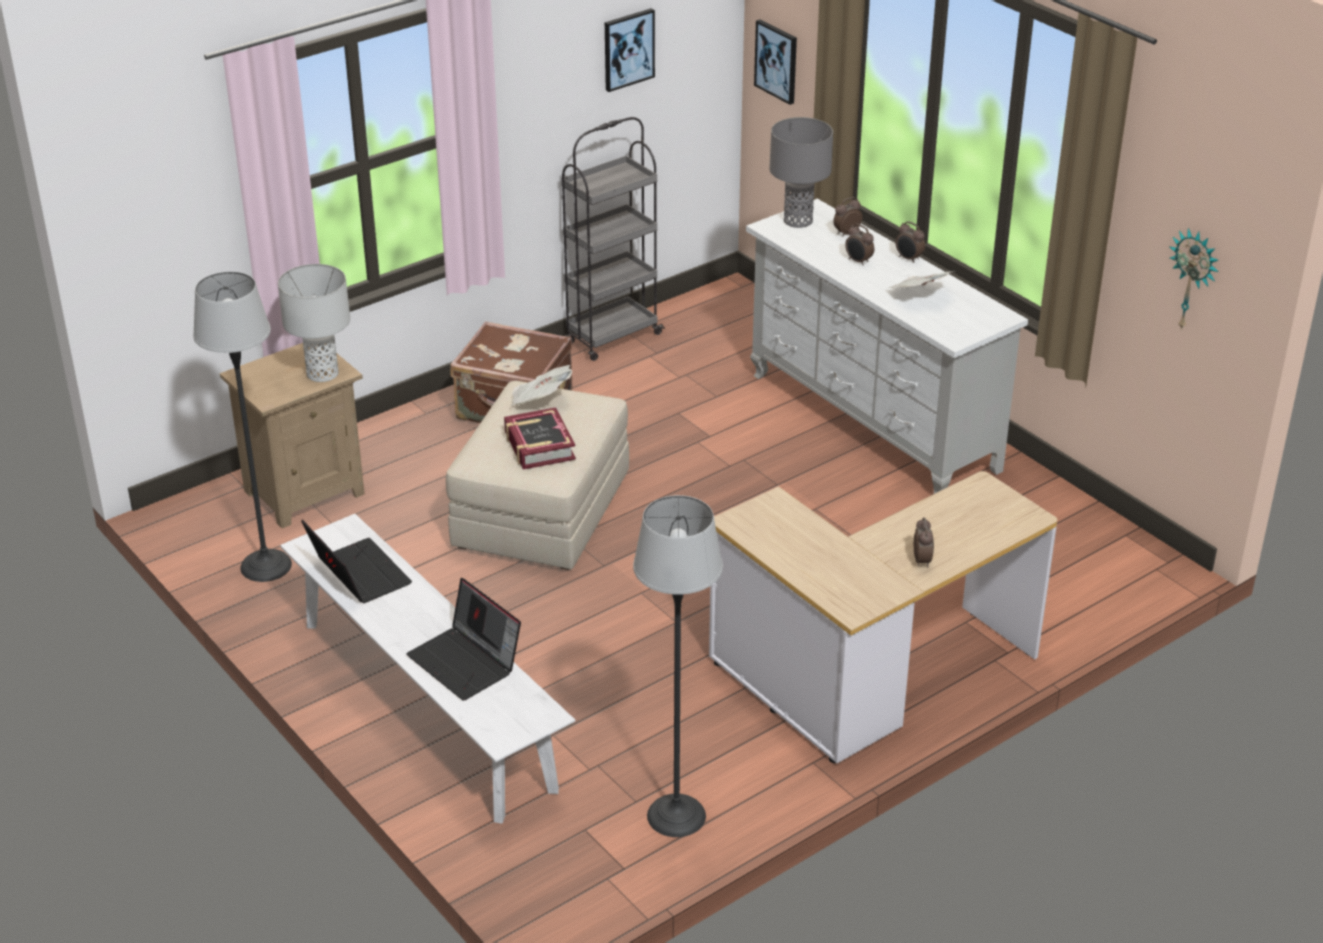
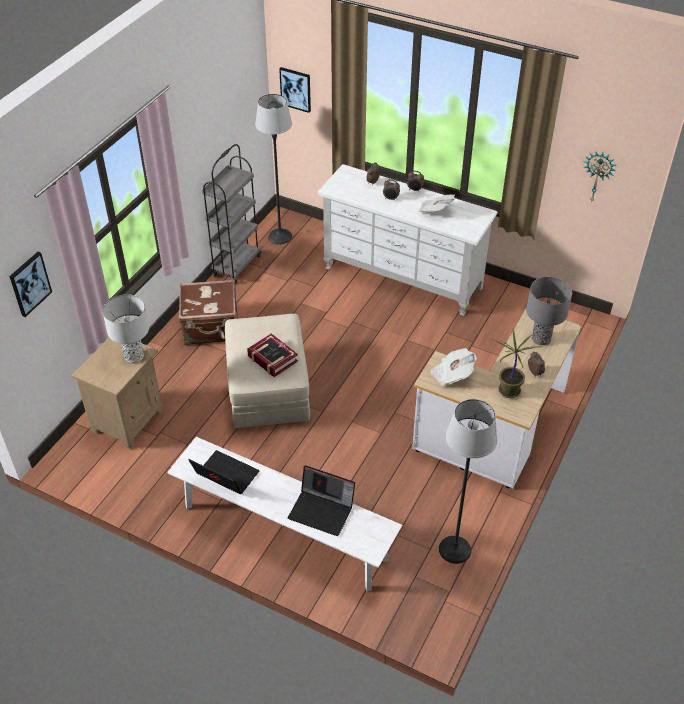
camera: 25 degrees left, 10 degrees up
floor lamp [193,271,292,582] -> floor lamp moved to [255,94,292,244]
newspaper [511,365,572,406] -> newspaper moved to [430,348,477,386]
picture [605,8,655,92] -> picture moved to [9,252,52,317]
grey table lamp [769,117,833,228] -> grey table lamp moved to [526,277,572,345]
none -> potted plant [491,328,542,398]

